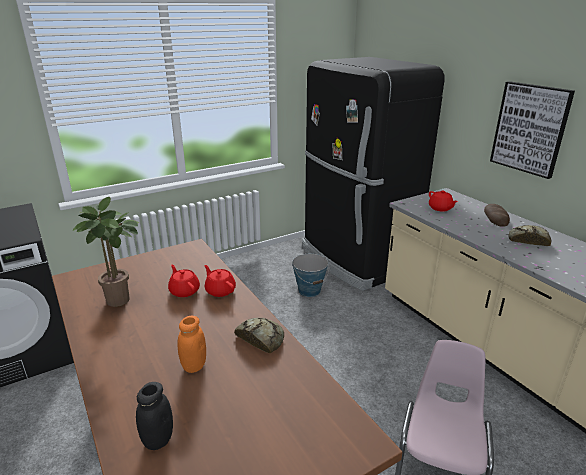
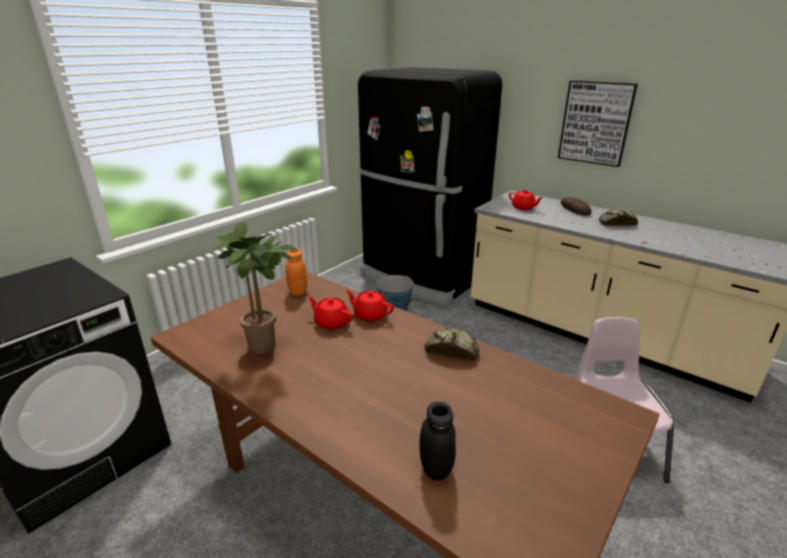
camera: 20 degrees left, 0 degrees up
orange jar [177,316,206,373] -> orange jar moved to [285,248,307,296]

